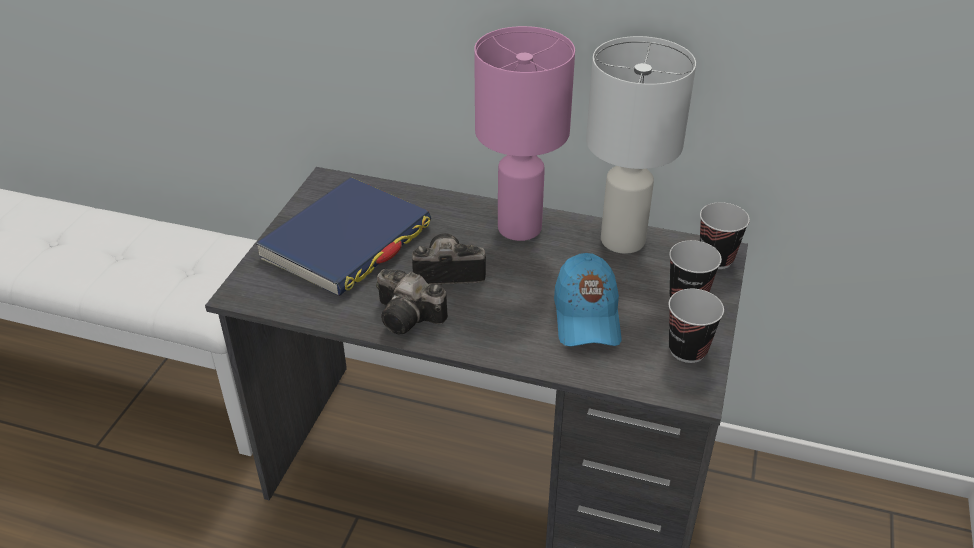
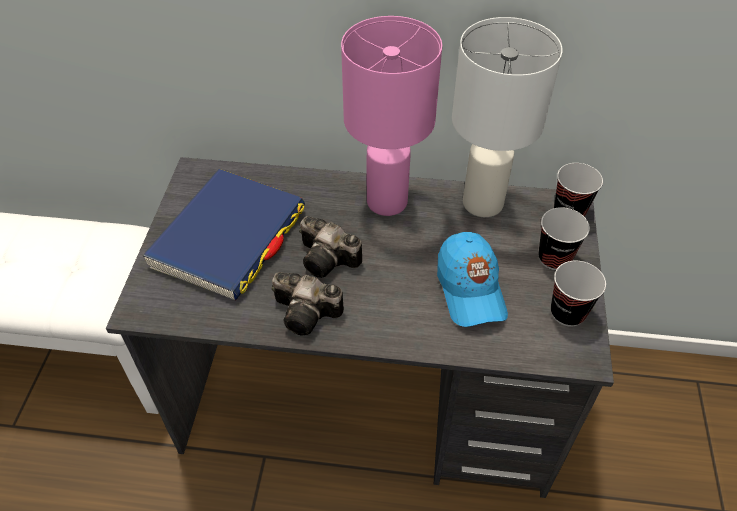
camera: 10 degrees left, 10 degrees up
camera [412,233,486,285] -> camera turned 135 degrees counterclockwise [299,216,362,278]

